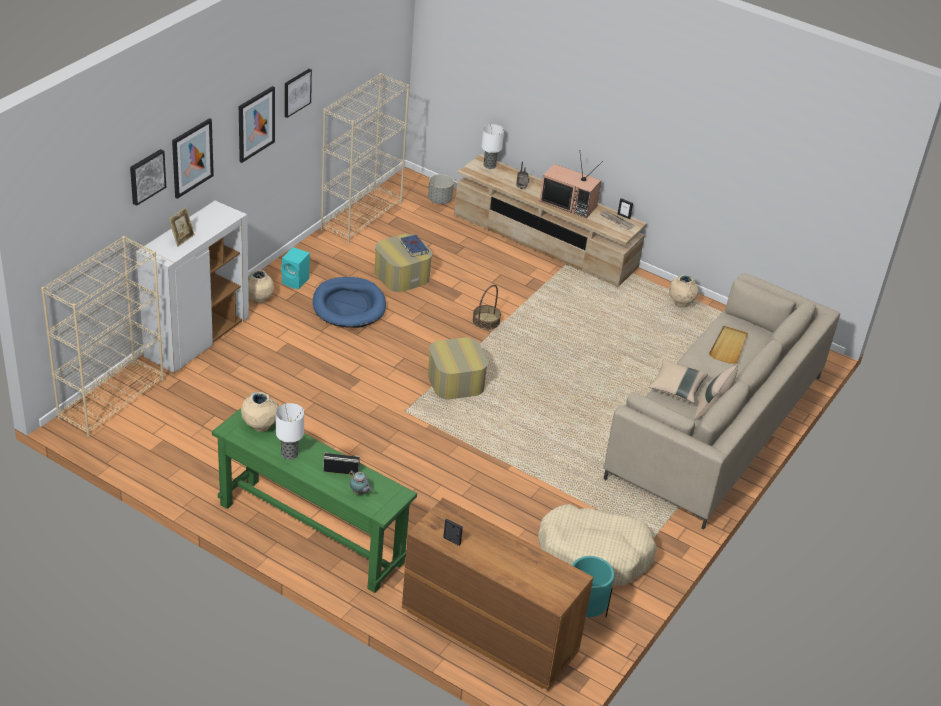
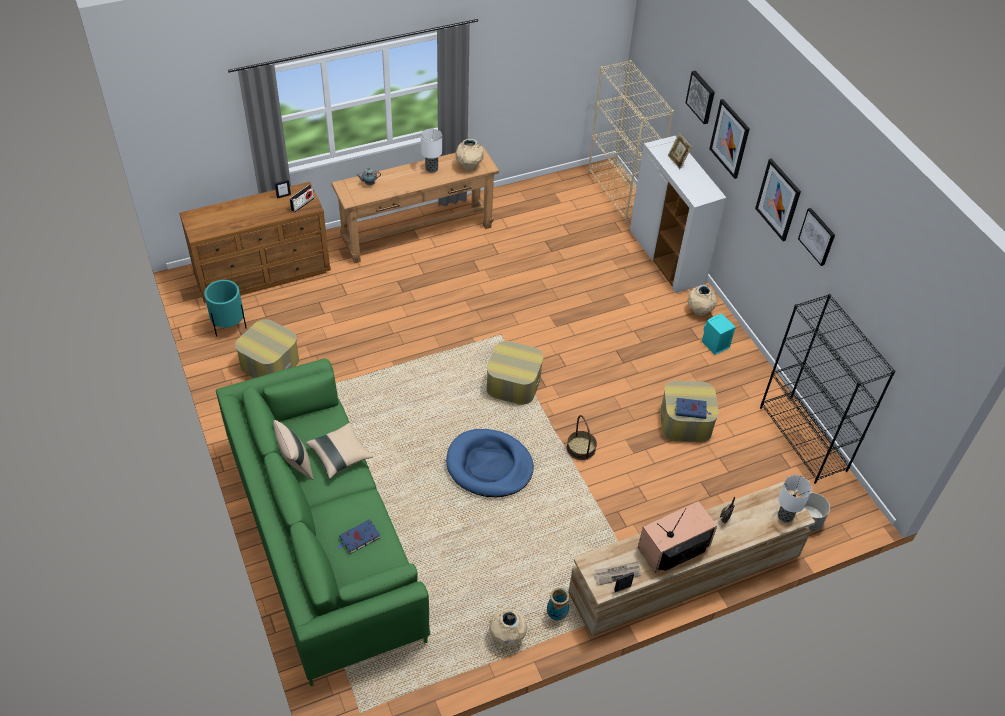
camera: 125 degrees right, 10 degrees up
green console table [212,408,417,593] -> brown console table [331,146,499,264]
blue dog bed [313,277,386,328] -> blue dog bed moved to [446,429,534,497]
beige bookcase [321,73,409,243] -> black bookcase [760,294,896,484]
radio [323,452,360,475] -> radio moved to [289,185,314,212]
beige dog bed [538,504,657,586] -> ottoman [235,319,299,378]
beige sofa [603,273,840,529] -> green sofa [216,359,430,686]
beige tray [709,326,748,364] -> blue book [338,519,380,554]
none -> vase [547,587,569,620]

